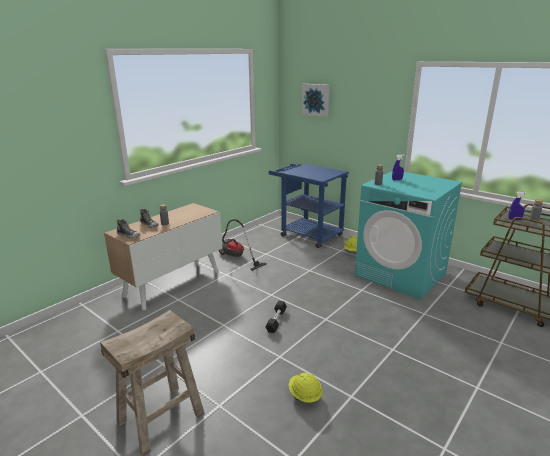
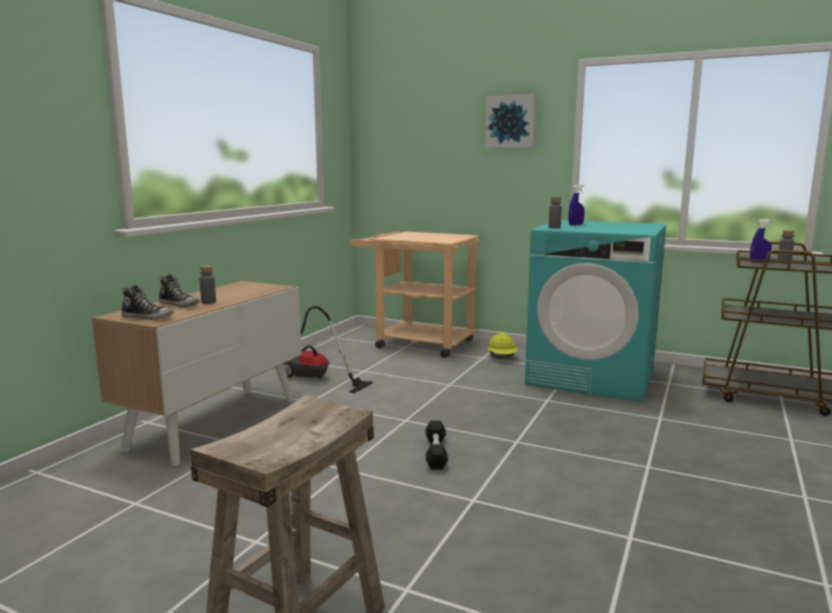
camera: 15 degrees left, 10 degrees down
blue cart [268,164,349,248] -> beige cart [350,232,479,358]
yellow hard hat [289,373,322,403] -> none
picture [302,84,330,117] -> picture moved to [485,94,536,148]

